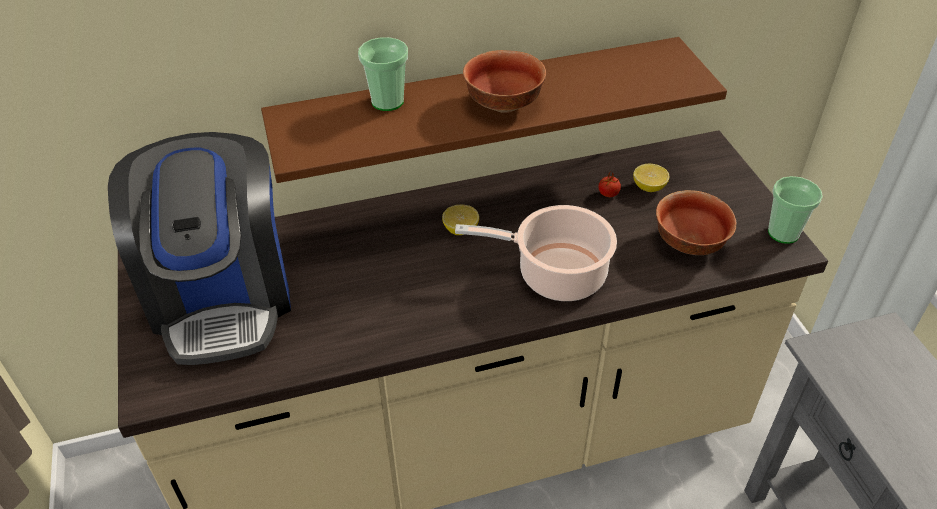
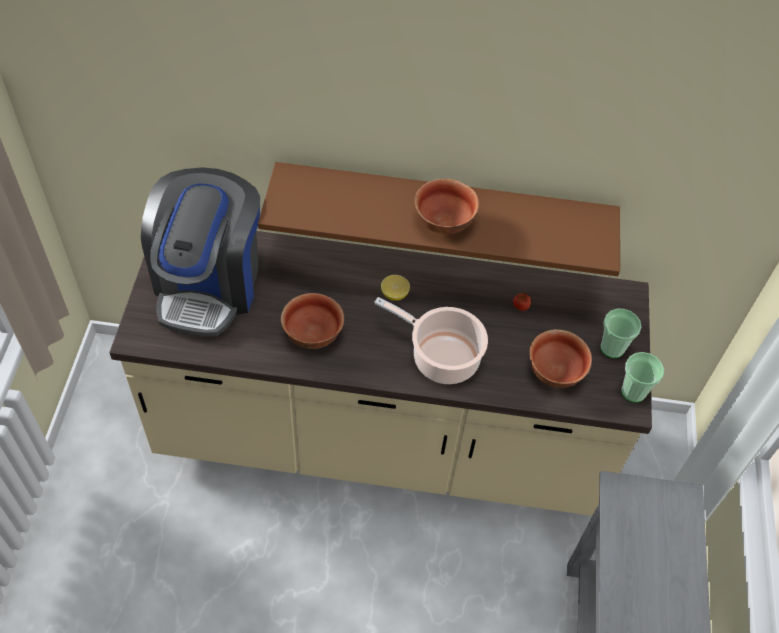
camera: 20 degrees right, 10 degrees up
cup [358,37,408,111] -> cup moved to [600,309,641,358]
lemon [633,164,669,192] -> none
none -> bowl [281,293,344,349]

